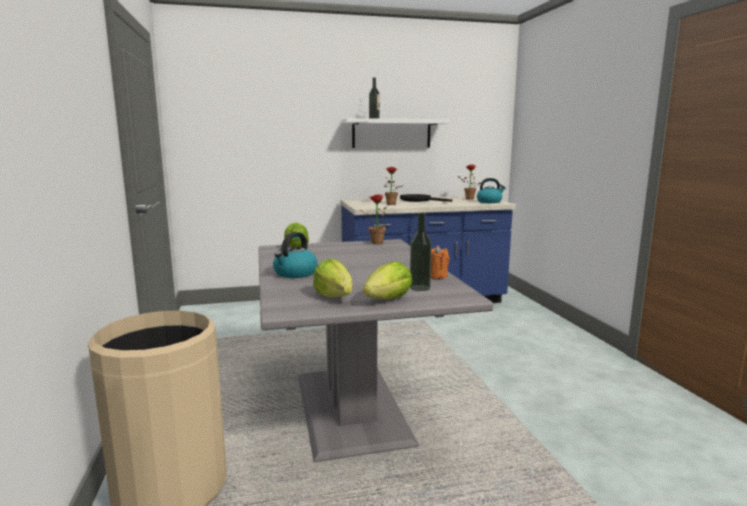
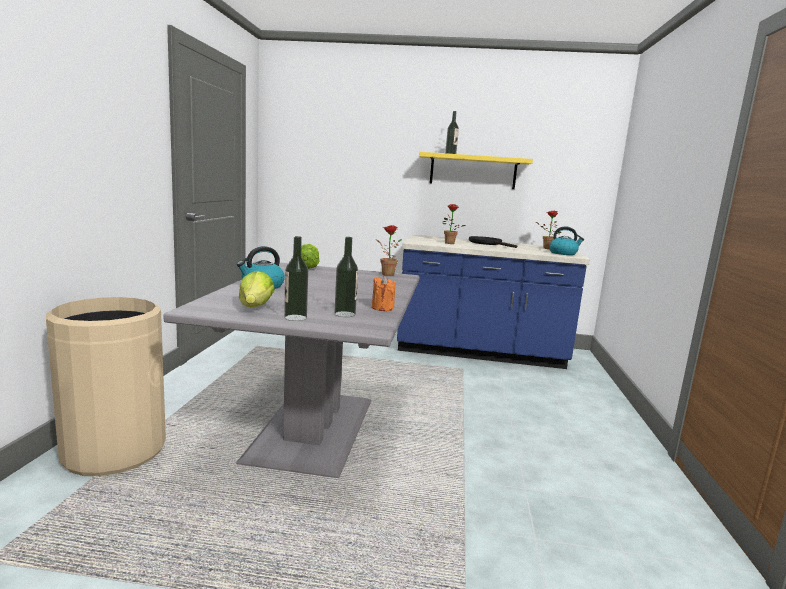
camera: 20 degrees right, 0 degrees up
white shelf [342,118,449,148] -> yellow shelf [419,152,533,189]
lettuce [363,261,412,299] -> bottle [284,236,308,321]

